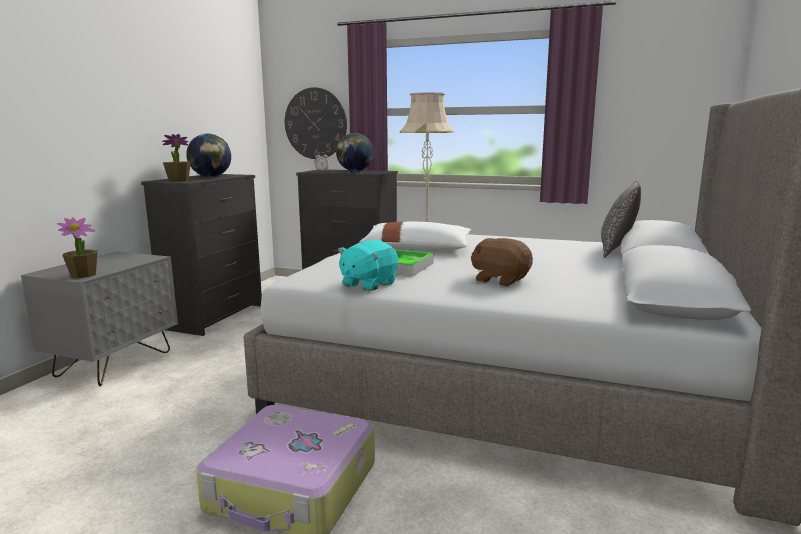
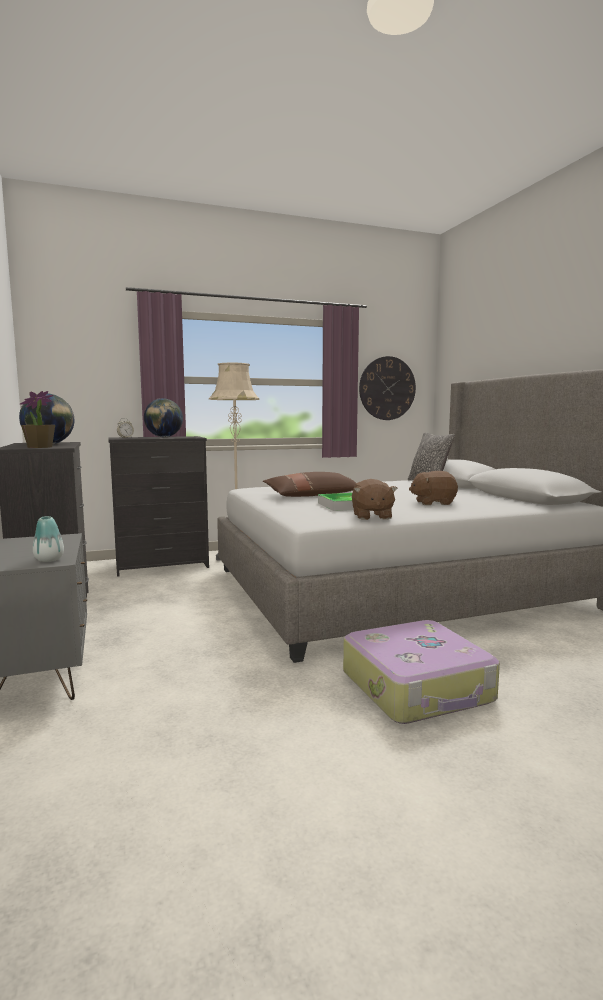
camera: 40 degrees left, 5 degrees down
potted plant [57,218,98,278] -> vase [33,516,64,562]
wall clock [285,87,347,159] -> wall clock moved to [359,356,416,420]
turquoise plush toy [338,240,398,291] -> brown plush toy [352,479,398,520]
white pillow [360,221,471,250] -> brown pillow [263,472,356,497]

